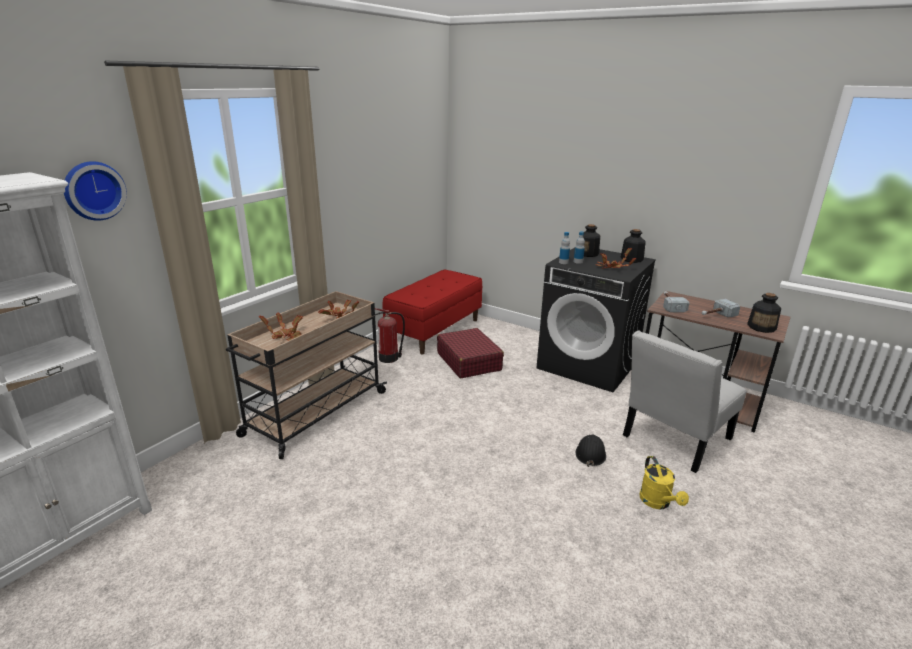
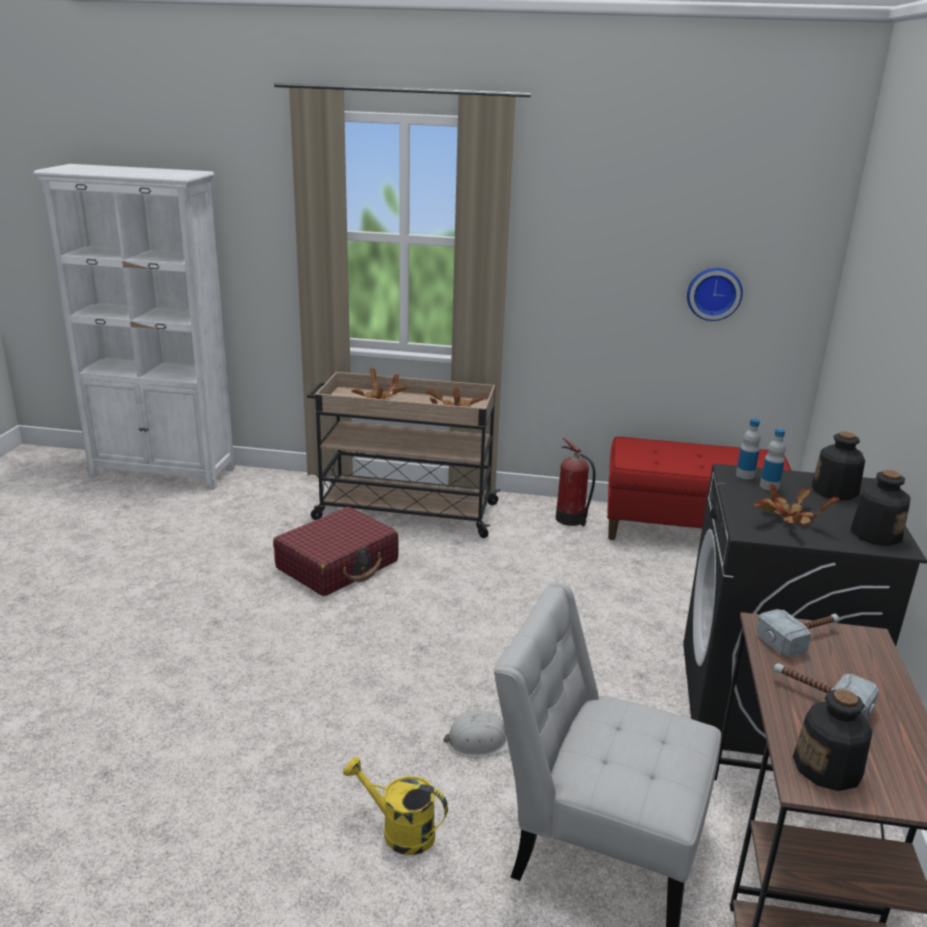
camera: 65 degrees right, 0 degrees up
wall clock [64,161,127,221] -> wall clock moved to [687,268,743,321]
red suitcase [437,328,504,378] -> red suitcase moved to [273,507,399,596]
black hard hat [576,434,606,467] -> white hard hat [443,710,509,758]
yellow watering can [640,456,689,509] -> yellow watering can turned 60 degrees clockwise [343,757,448,855]

